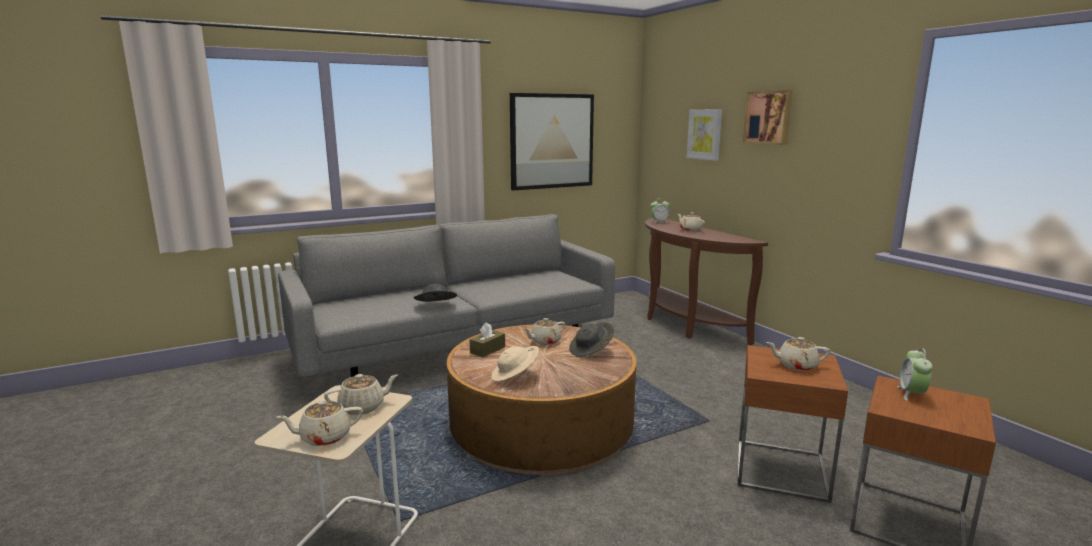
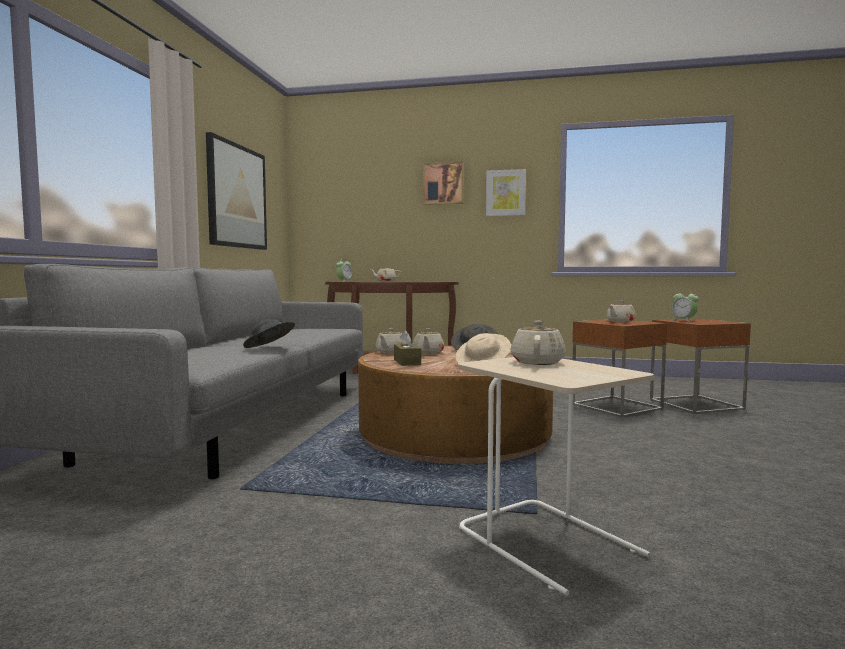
camera: 50 degrees left, 10 degrees down
beige teapot [277,400,363,446] -> beige teapot moved to [376,328,407,354]
picture [687,109,722,161] -> picture moved to [486,169,526,216]

